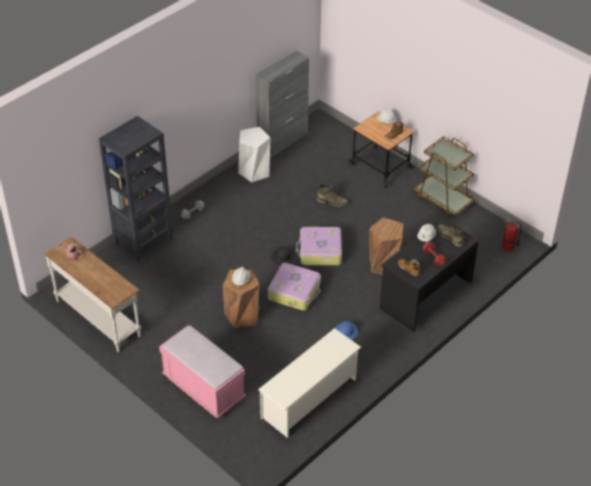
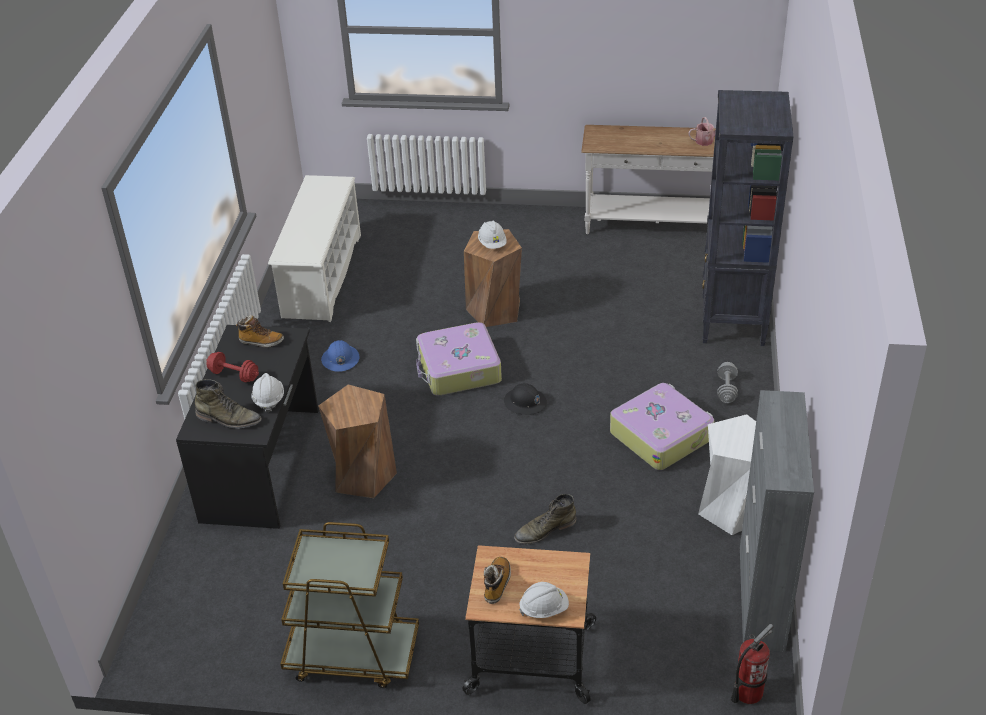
camera: 145 degrees right, 5 degrees down
pink bench [159,325,246,419] -> none
suitcase [296,227,342,265] -> suitcase moved to [610,383,714,470]
fire extinguisher [502,218,522,252] -> fire extinguisher moved to [731,624,773,704]

